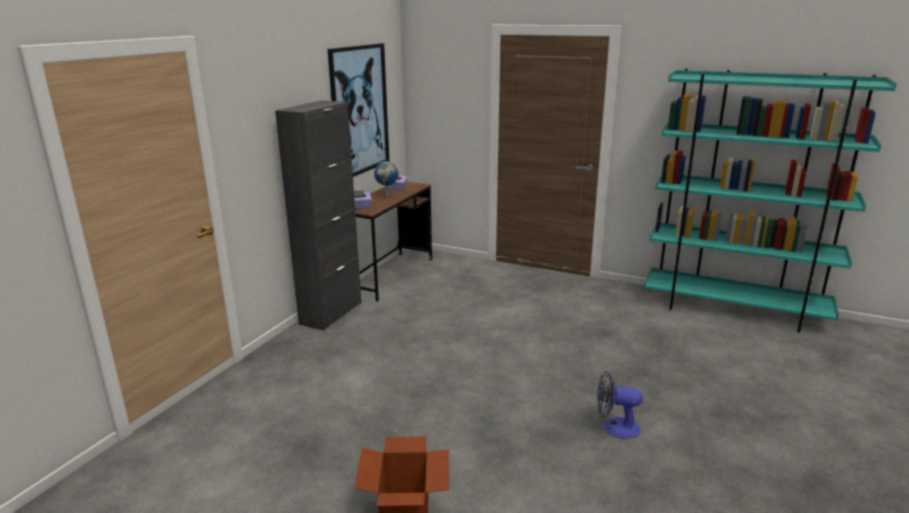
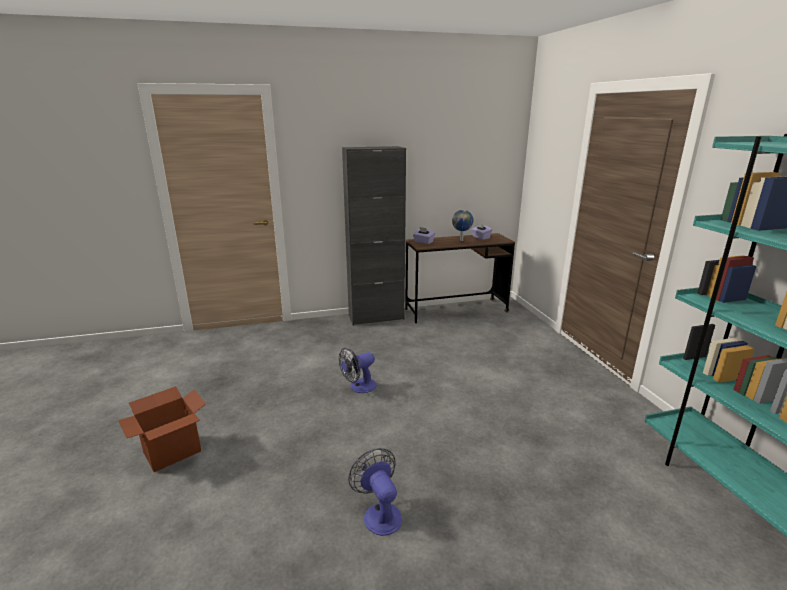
camera: 50 degrees right, 0 degrees up
picture [327,43,390,177] -> none
none -> fan [339,348,377,393]

